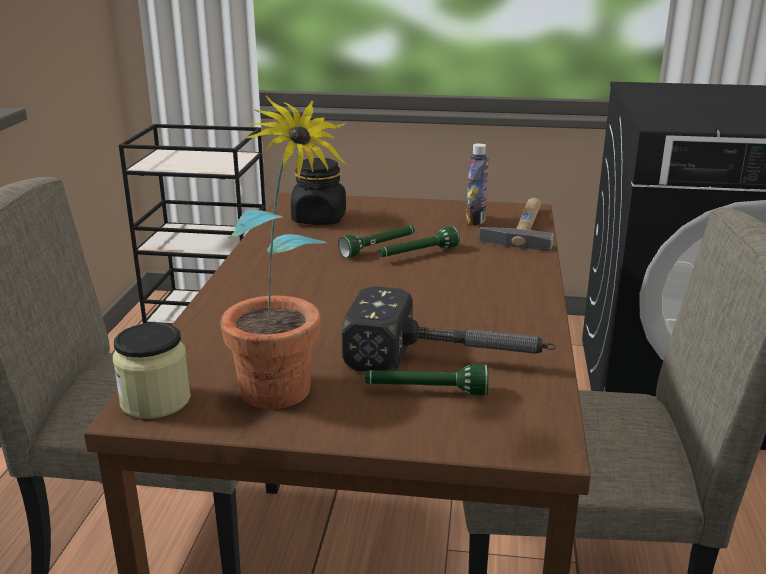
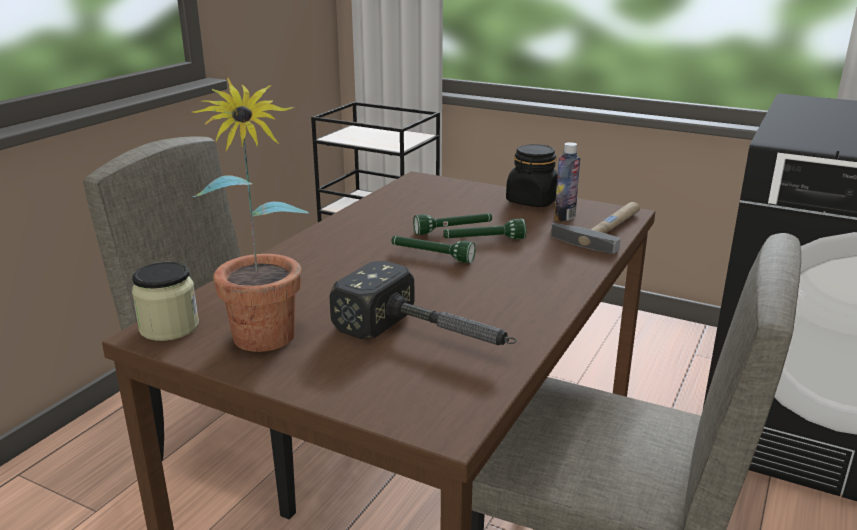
camera: 20 degrees right, 0 degrees up
black jar [291,158,346,225] -> black jar moved to [506,144,558,207]
green flashlight [365,364,489,395] -> green flashlight moved to [391,236,476,263]

